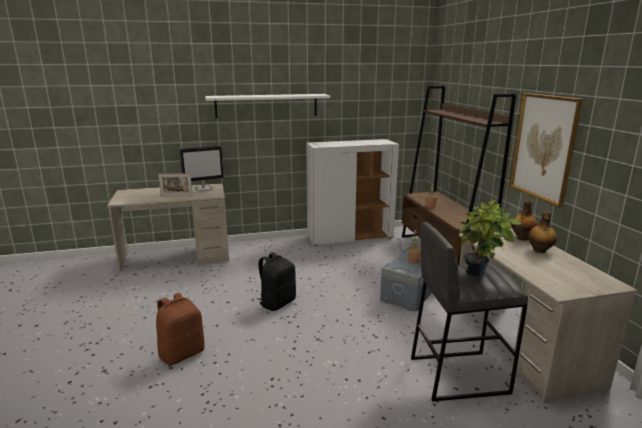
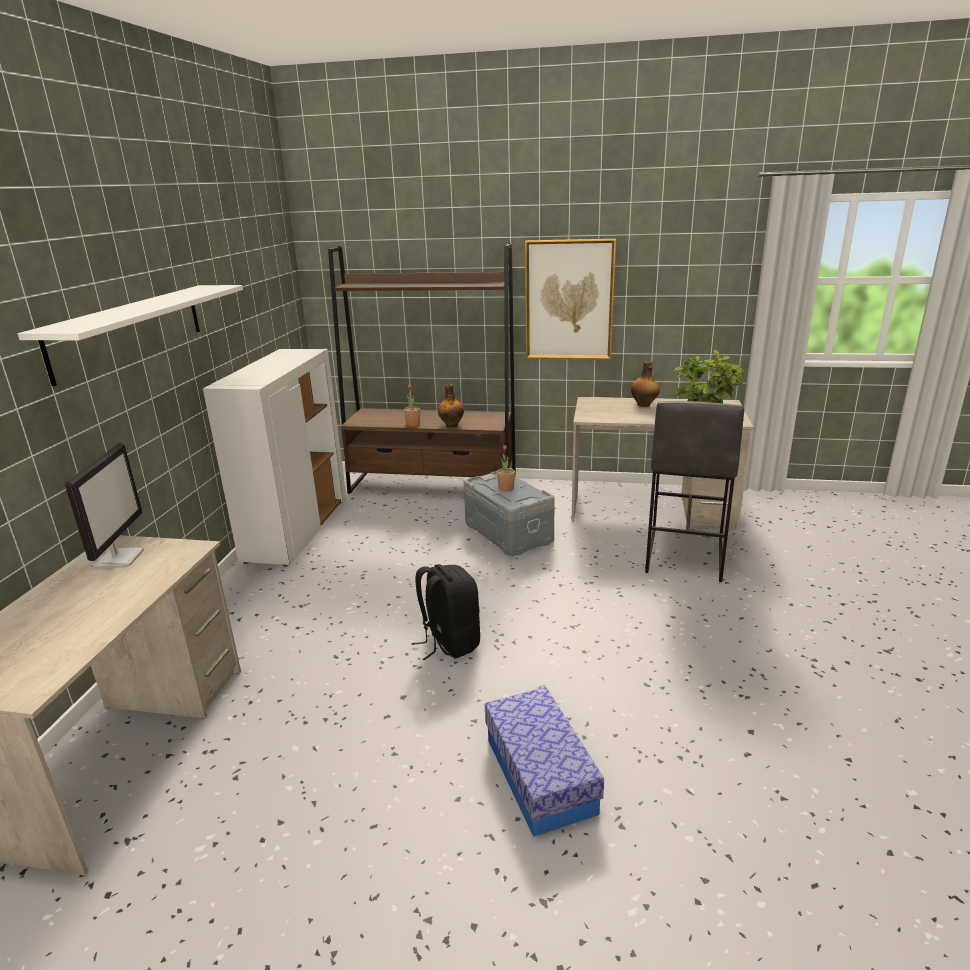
camera: 65 degrees left, 5 degrees up
brown backpack [156,293,205,365] -> storage box [485,687,604,837]
picture frame [158,174,193,196] -> none
bottle [512,200,538,240] -> bottle moved to [438,384,464,427]

